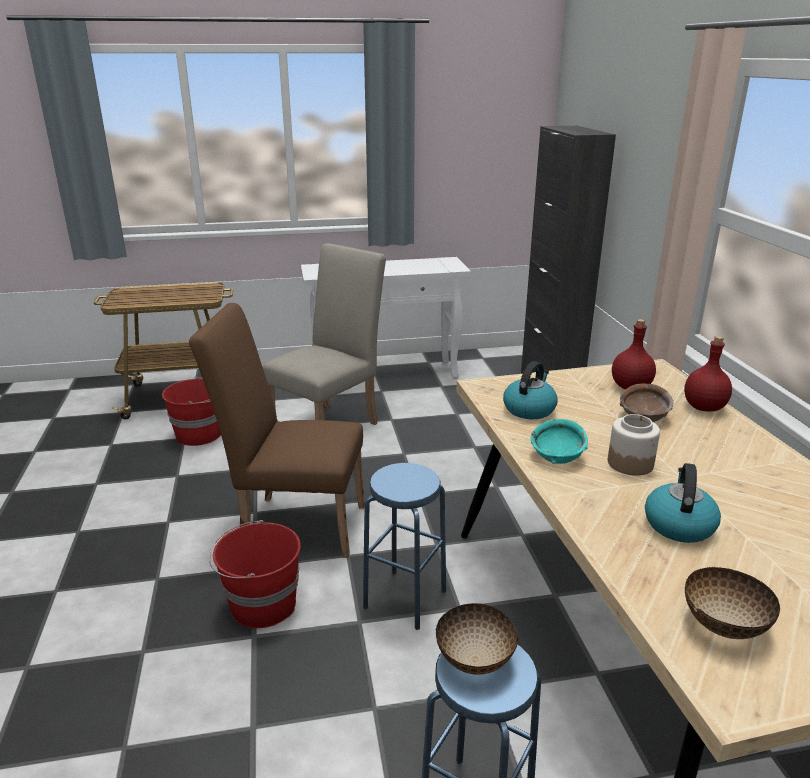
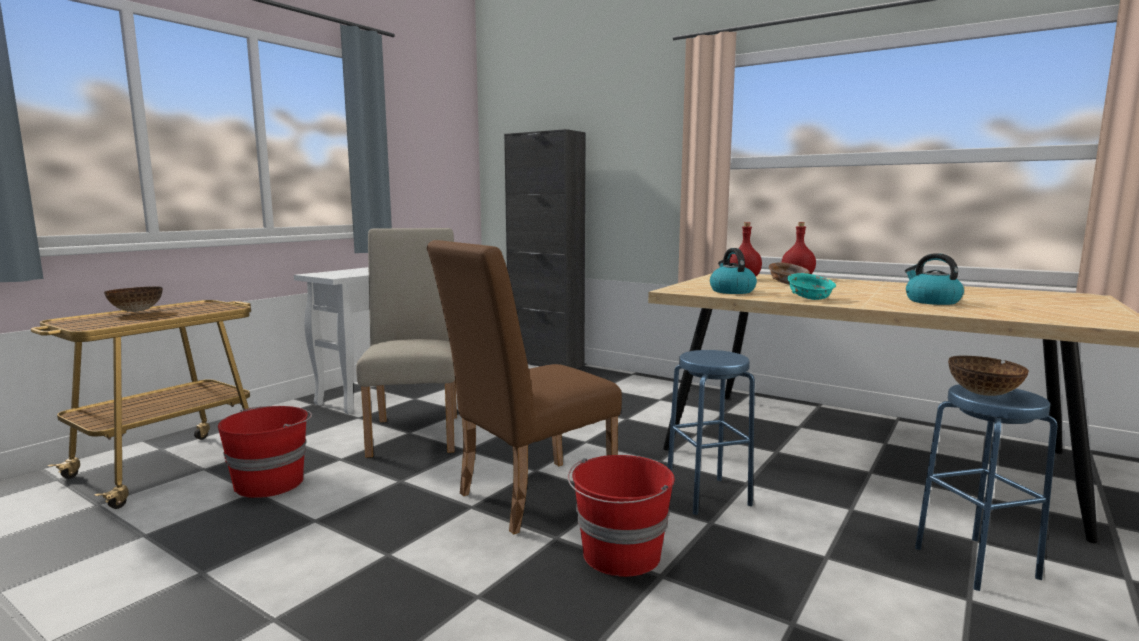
camera: 45 degrees left, 15 degrees down
jar [608,414,660,476] -> none
bowl [685,567,780,639] -> bowl moved to [104,287,163,312]

